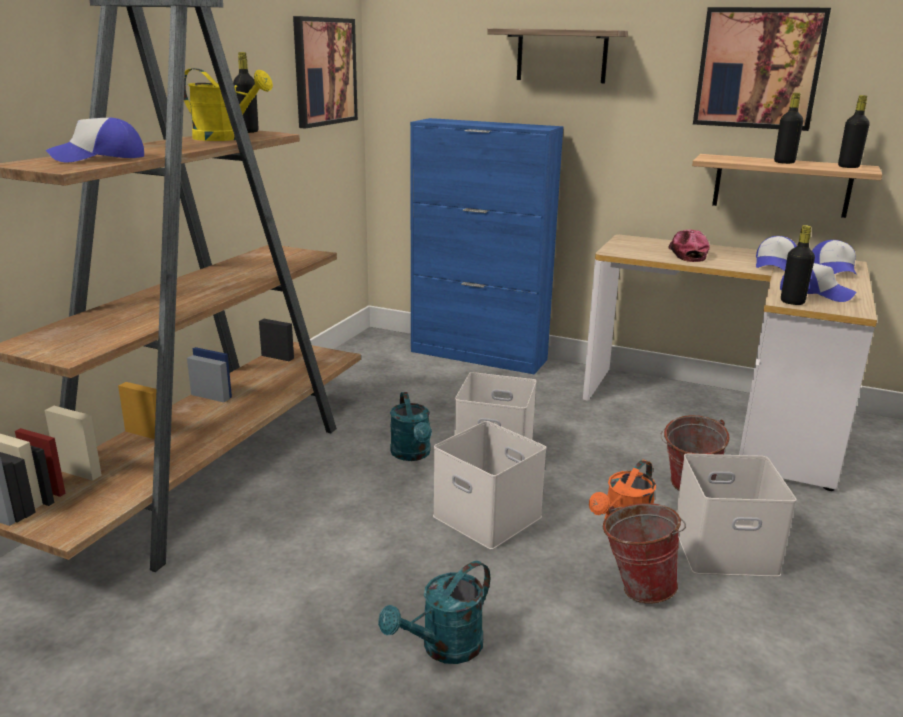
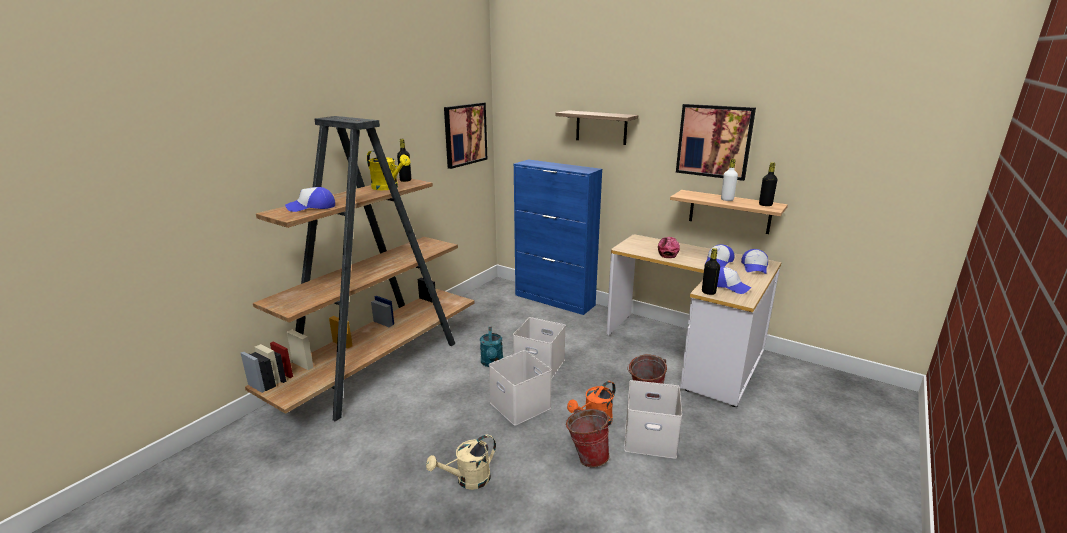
camera: 10 degrees right, 0 degrees up
turquoise watering can [378,561,490,664] -> beige watering can [426,435,496,490]
black bottle [774,93,803,164] -> white bottle [721,159,738,201]

